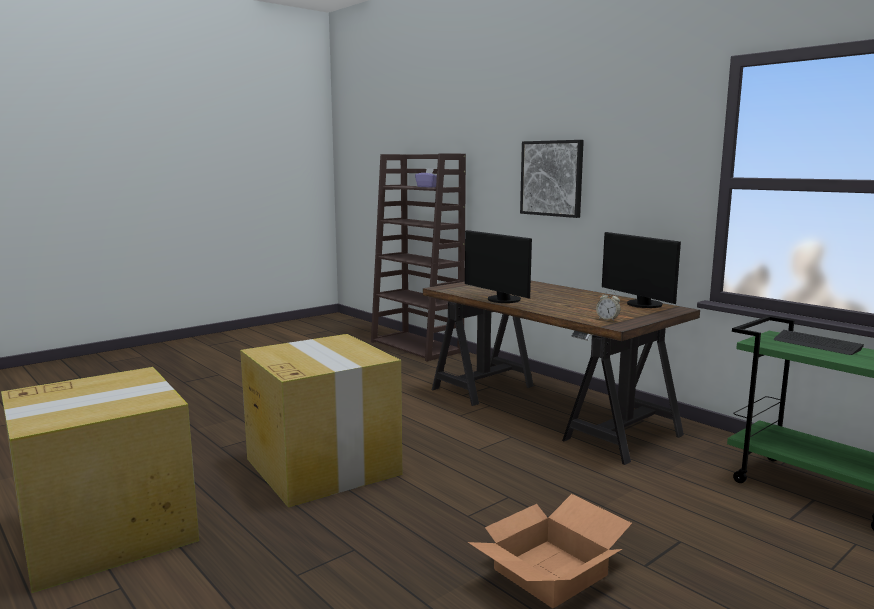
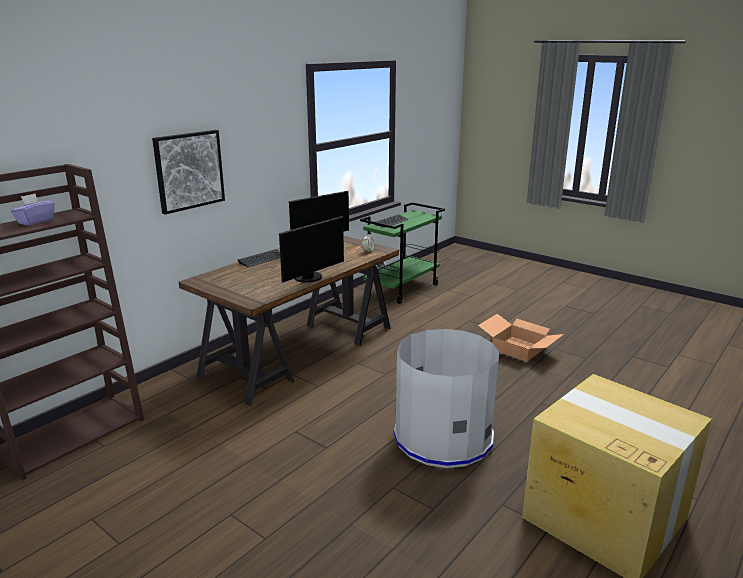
camera: 100 degrees left, 10 degrees up
cardboard box [240,334,402,507] -> grey trash can [393,329,499,468]
none -> keyboard [238,249,280,267]

